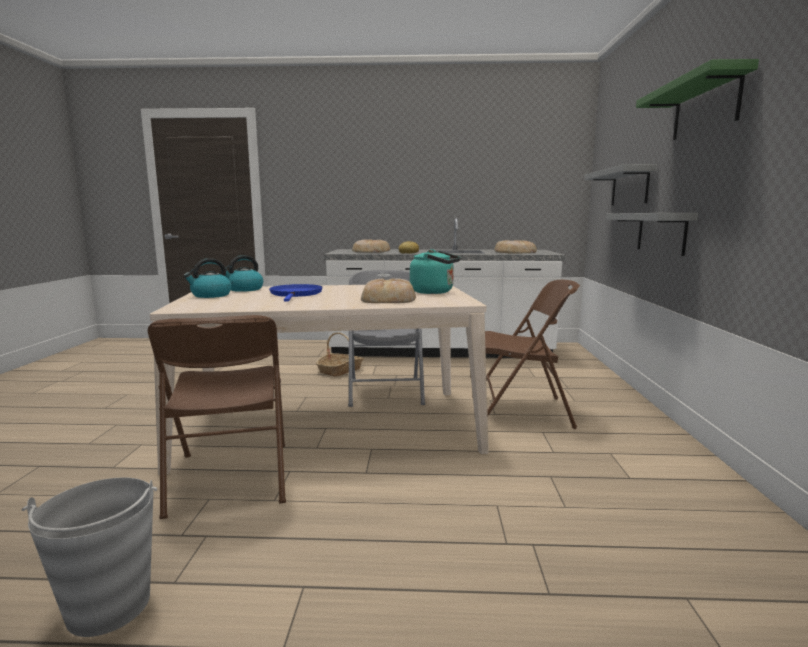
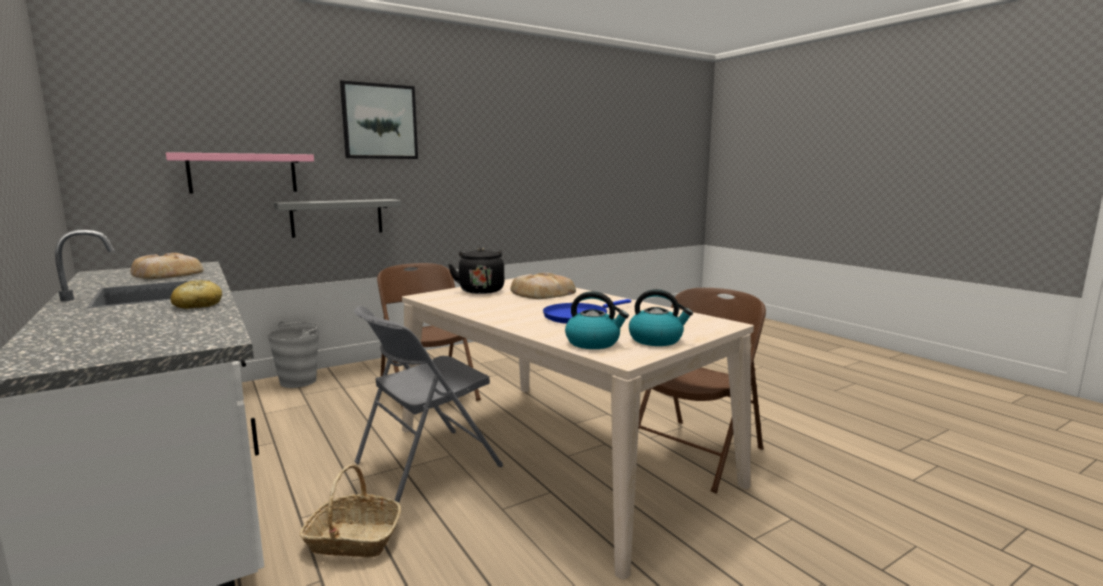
camera: 125 degrees left, 0 degrees up
grey bucket [22,478,157,637] -> grey bucket moved to [268,321,319,388]
bread [352,239,390,253] -> none
turquoise kettle [410,249,461,294] -> black kettle [448,247,504,294]
grey shelf [584,164,657,205] -> pink shelf [166,152,314,194]
green shelf [636,59,759,140] -> picture [340,80,418,159]

